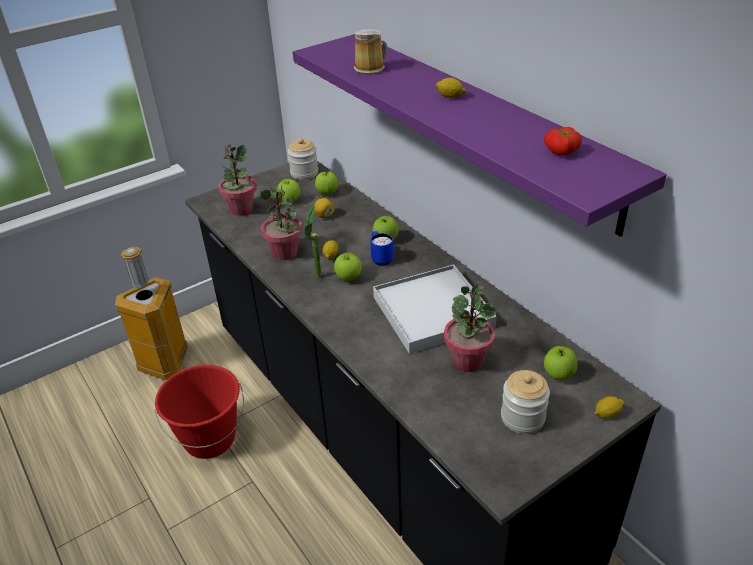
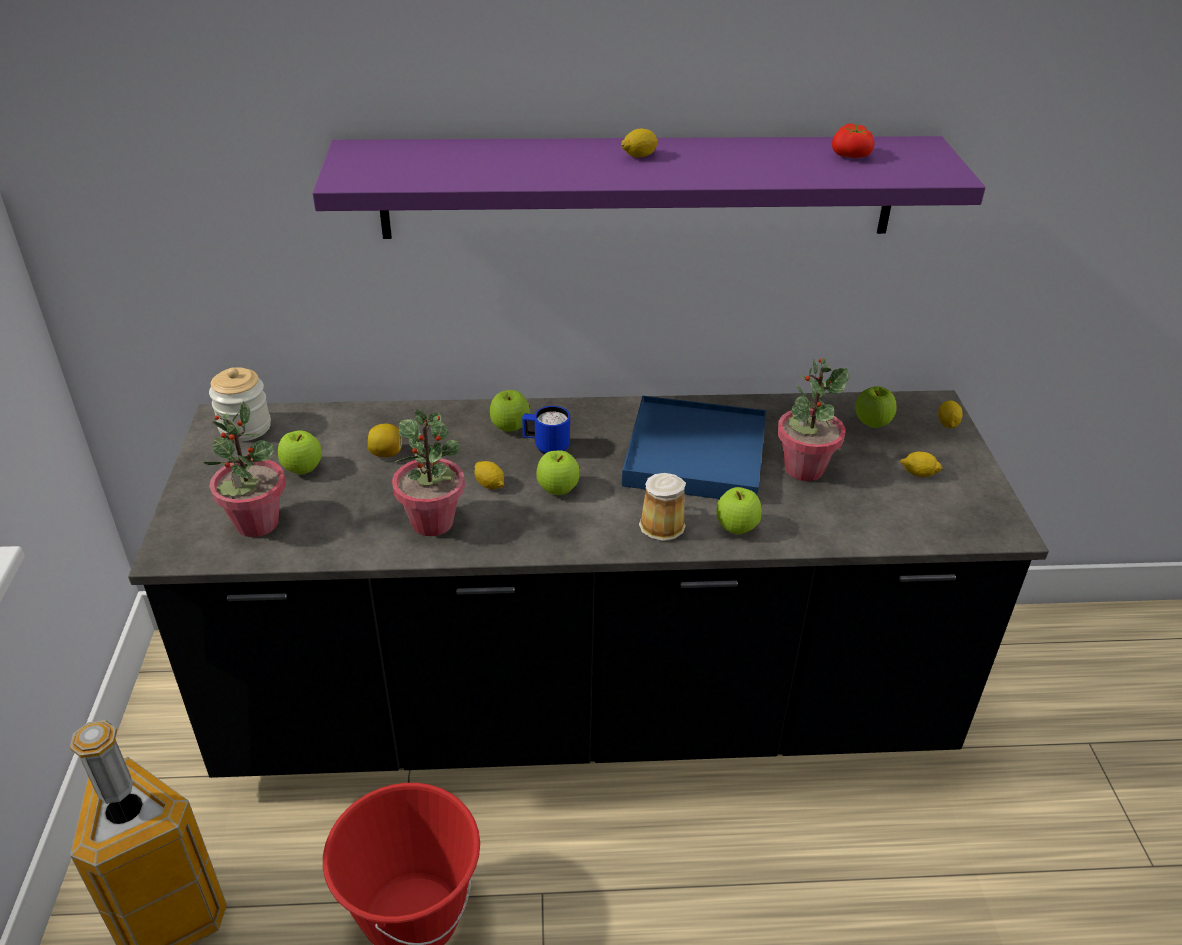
camera: 60 degrees left, 0 degrees up
potted plant [298,206,322,278] -> none
apple [315,171,338,195] -> apple moved to [716,487,762,534]
mug [354,29,387,74] -> mug moved to [639,473,686,541]
white tray [373,265,496,354] -> blue tray [622,396,766,499]
jar [501,370,550,434] -> lemon [900,452,943,477]

